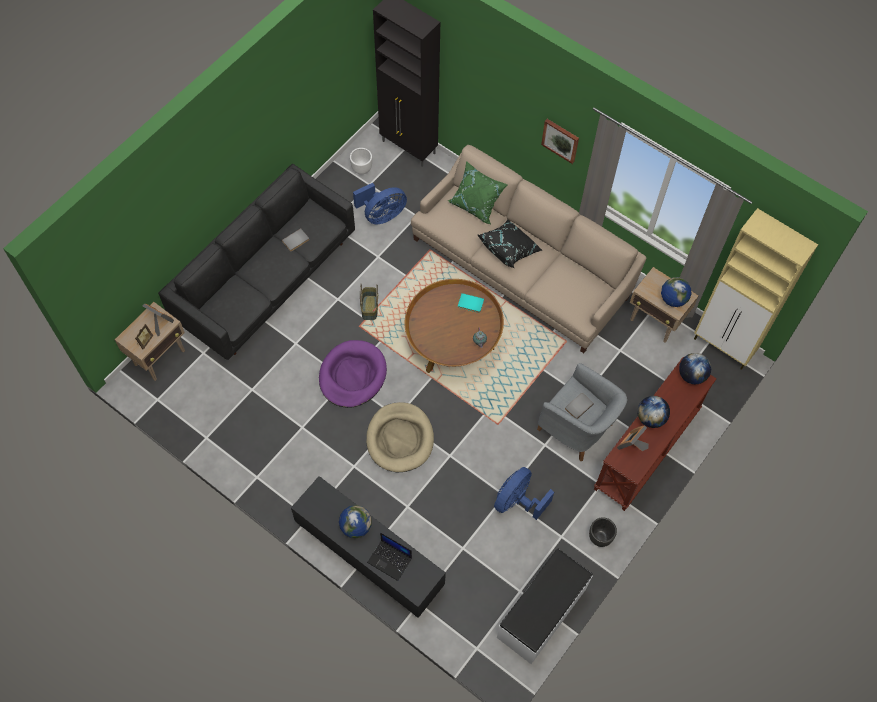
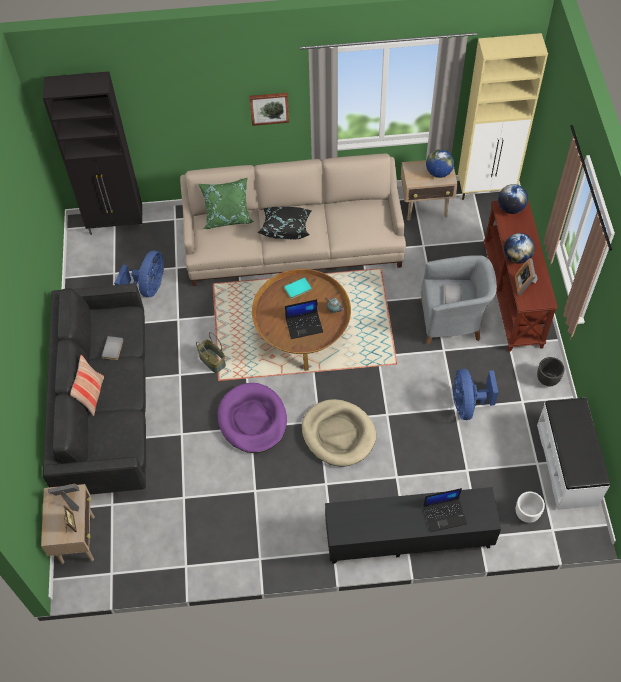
camera: 40 degrees left, 5 degrees down
globe [339,505,372,538] -> none
white planter [350,148,372,174] -> white planter moved to [516,492,545,523]
none -> pillow [70,355,104,416]
none -> laptop [285,299,323,339]

